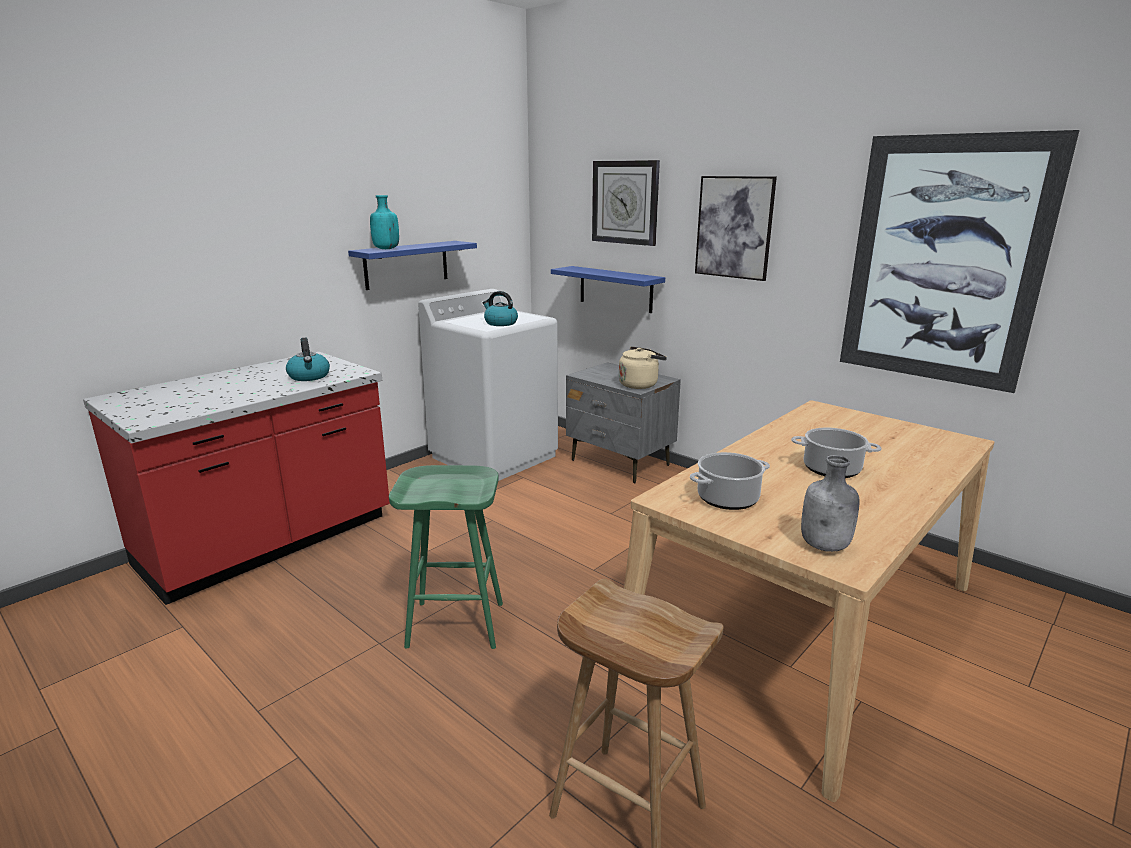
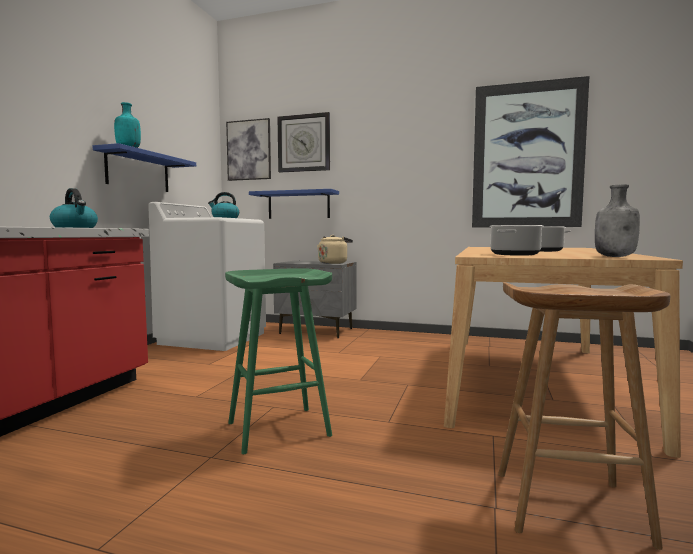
camera: 25 degrees left, 15 degrees down
picture [695,176,777,281] -> picture moved to [226,118,271,181]

